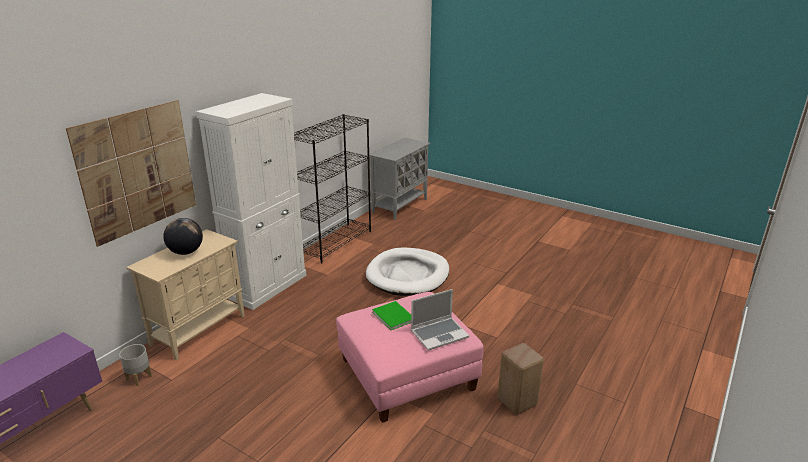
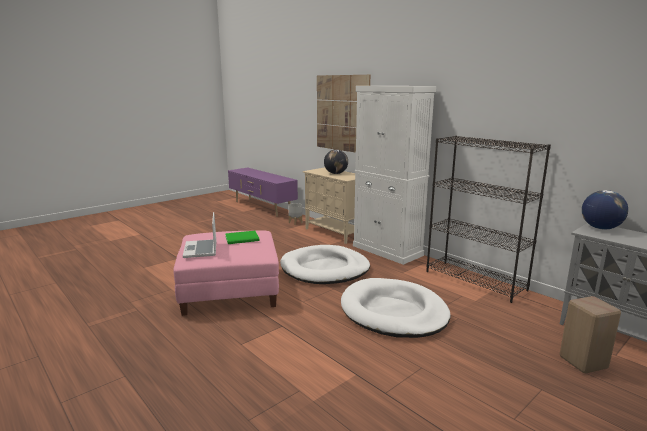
camera: 105 degrees right, 10 degrees down
beige stool [497,343,544,415] -> beige stool moved to [560,296,621,373]
none -> white dog bed [280,245,370,284]
none -> globe [582,190,628,230]

